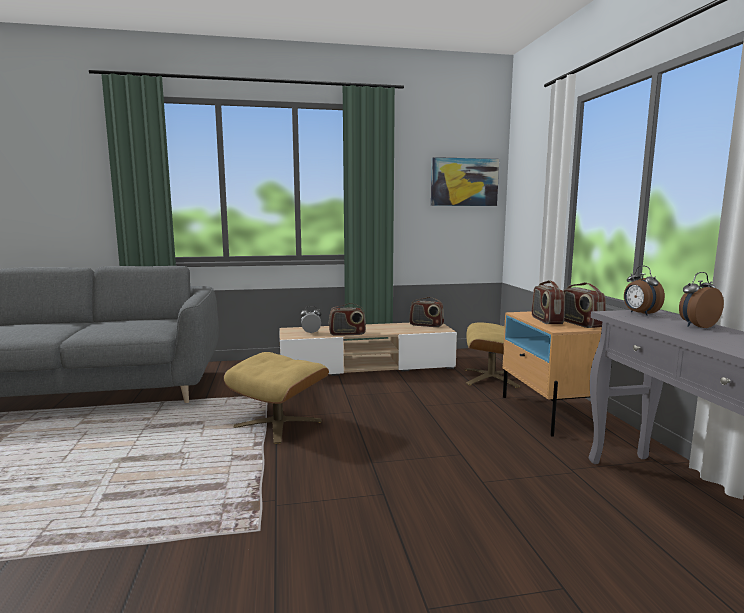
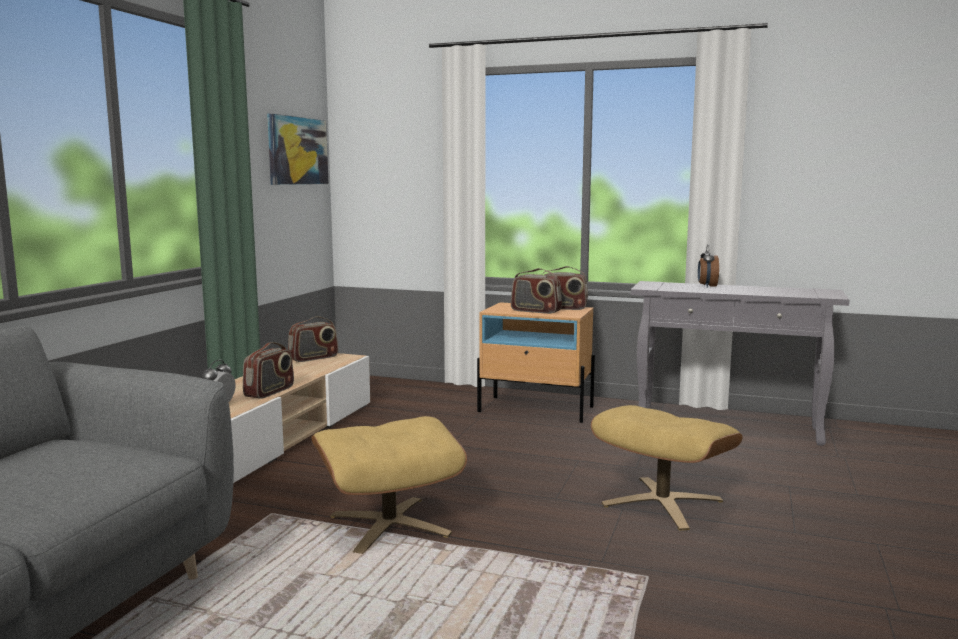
camera: 60 degrees left, 0 degrees up
beige ottoman [465,322,520,388] -> beige ottoman moved to [591,405,743,530]
alarm clock [624,266,665,316] -> none

